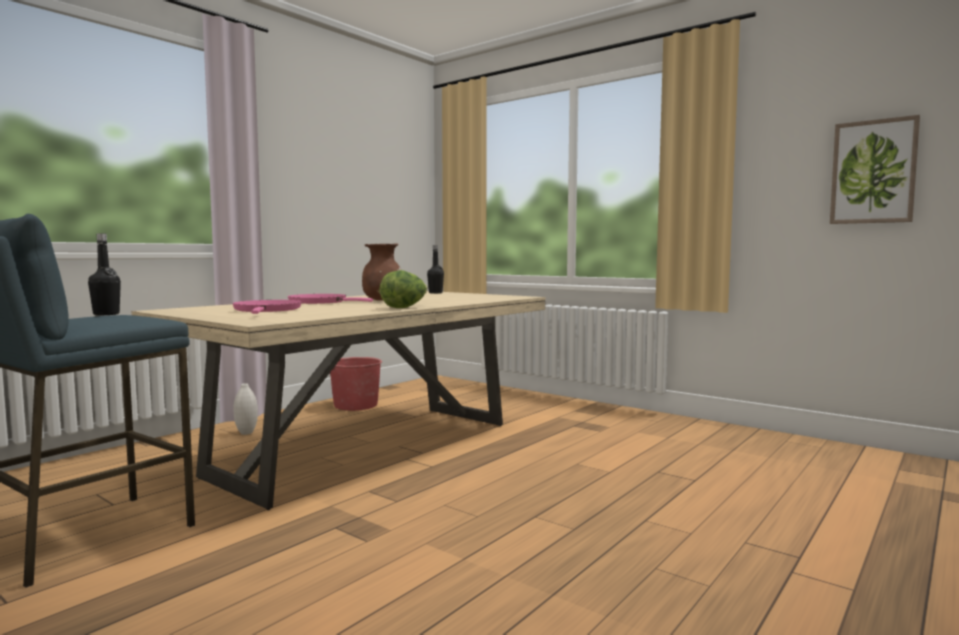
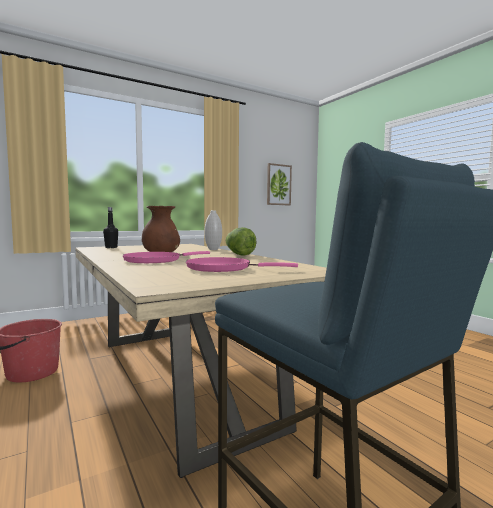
camera: 70 degrees left, 0 degrees up
black bottle [88,233,121,315] -> none
white vase [234,383,258,435] -> white vase moved to [205,210,222,250]

